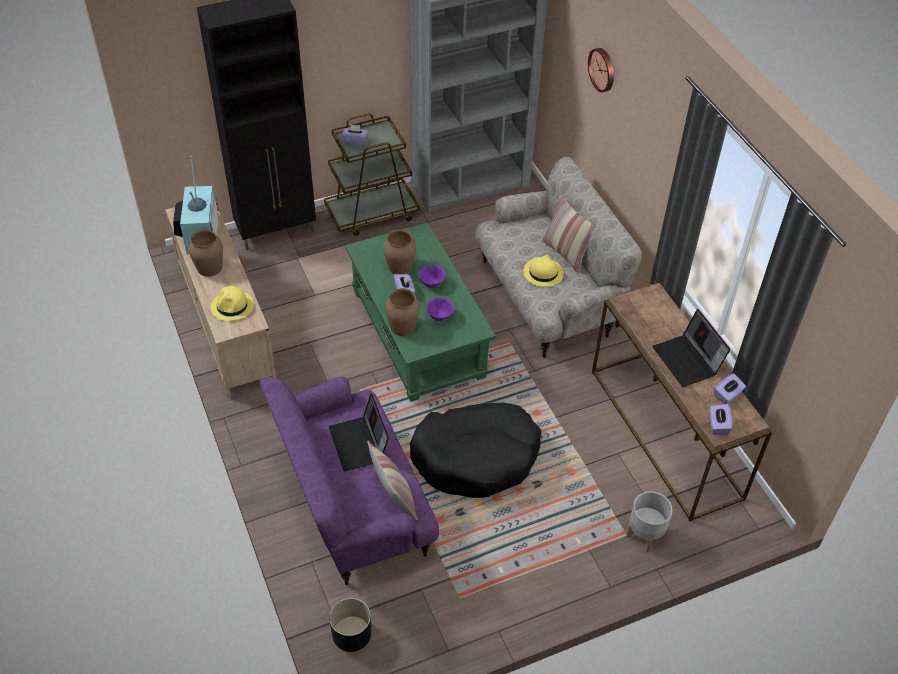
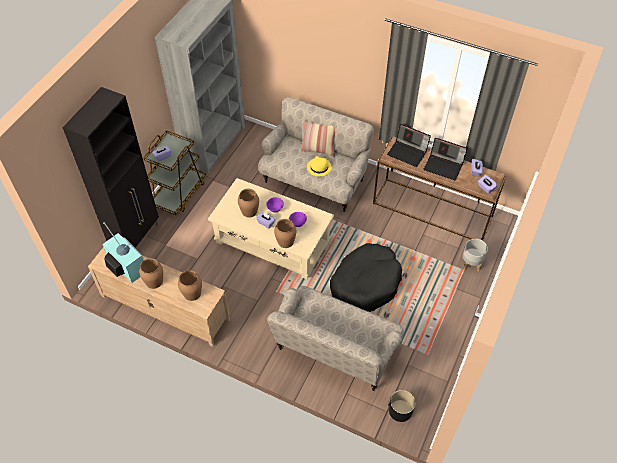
camera: 40 degrees left, 5 degrees up
yellow hat [211,286,254,321] -> brown vase [178,270,202,301]
purple sofa [260,377,439,585] -> beige sofa [267,286,404,391]
laptop [329,393,389,471] -> laptop moved to [387,124,431,167]
green coffee table [345,222,496,402] -> beige coffee table [208,178,334,279]
pillow [367,441,418,520] -> none
wall clock [588,48,614,92] -> none

